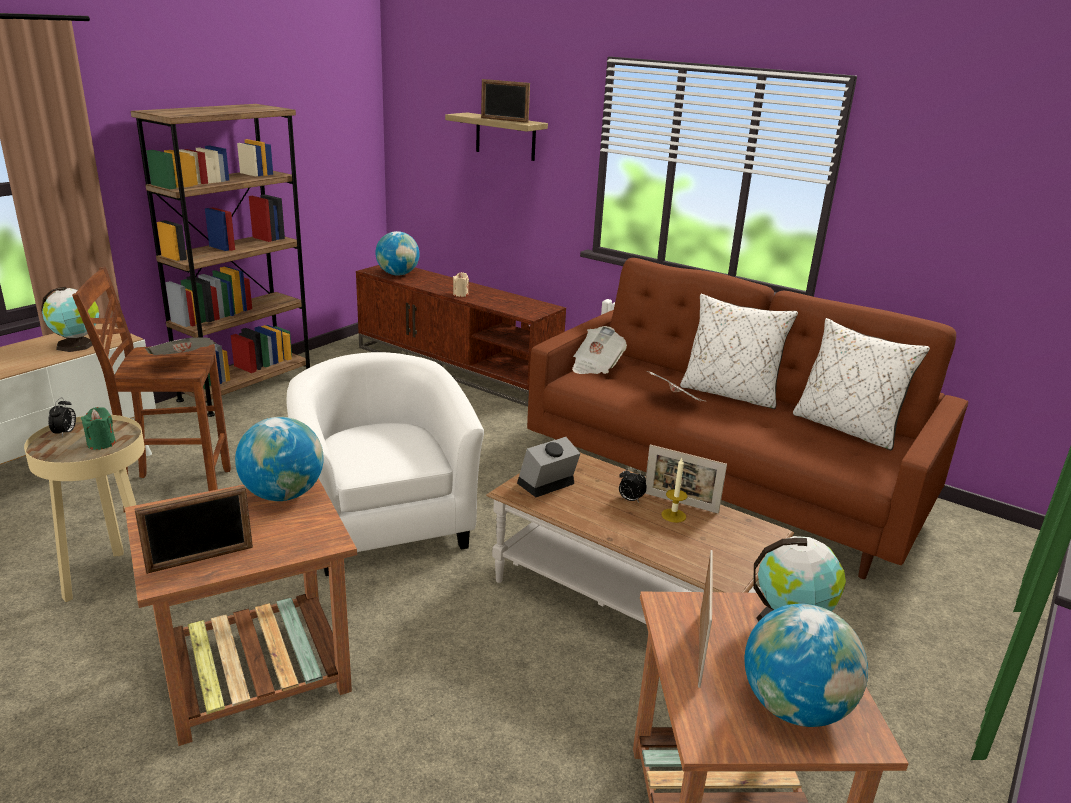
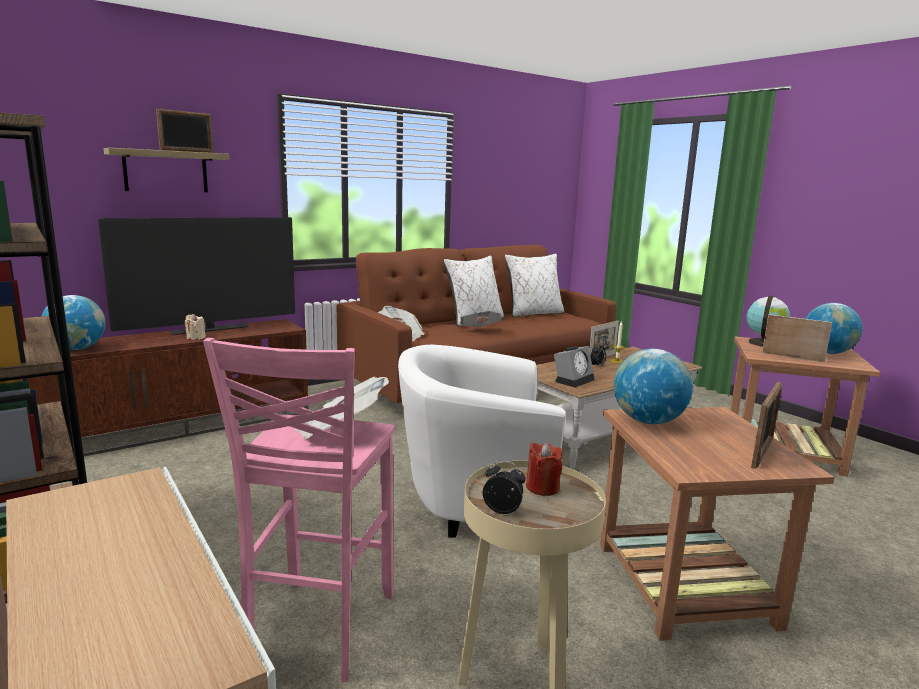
camera: 70 degrees left, 10 degrees down
globe [41,287,99,352] -> none
brown stool [72,267,231,513] -> pink stool [203,338,395,682]
green candle [81,407,116,450] -> red candle [526,442,562,496]
picture frame [134,485,253,574] -> picture frame turned 45 degrees clockwise [751,382,782,469]
alarm clock [517,437,581,497] -> alarm clock turned 120 degrees counterclockwise [554,346,594,388]
none -> television [98,217,295,335]

